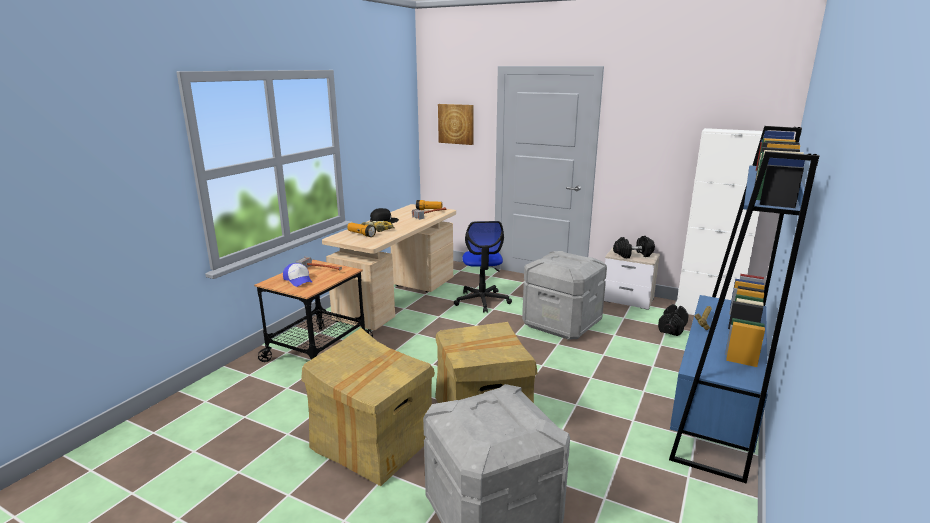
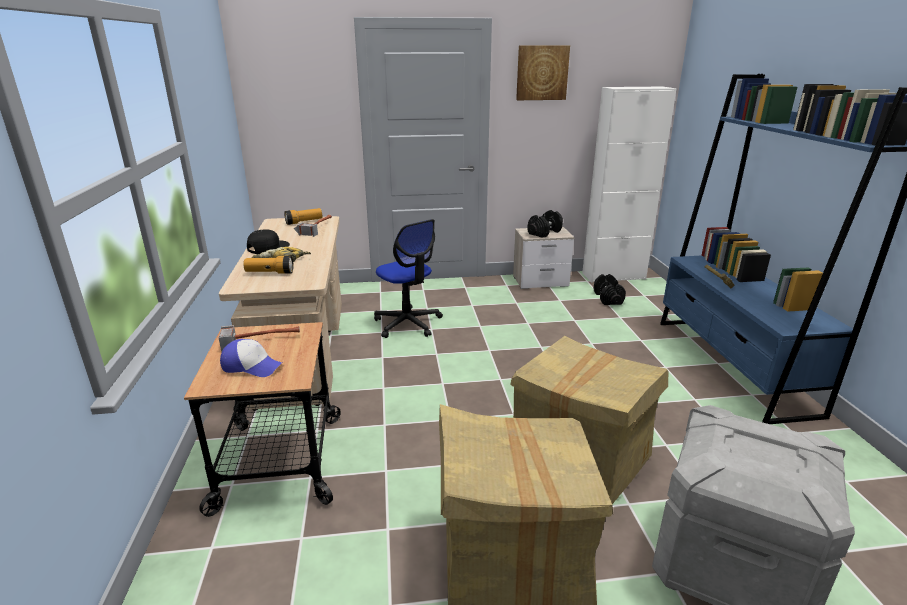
camera: 35 degrees left, 5 degrees up
picture [438,104,474,145] -> picture moved to [516,45,570,100]
grey storage box [522,251,607,340] -> none

